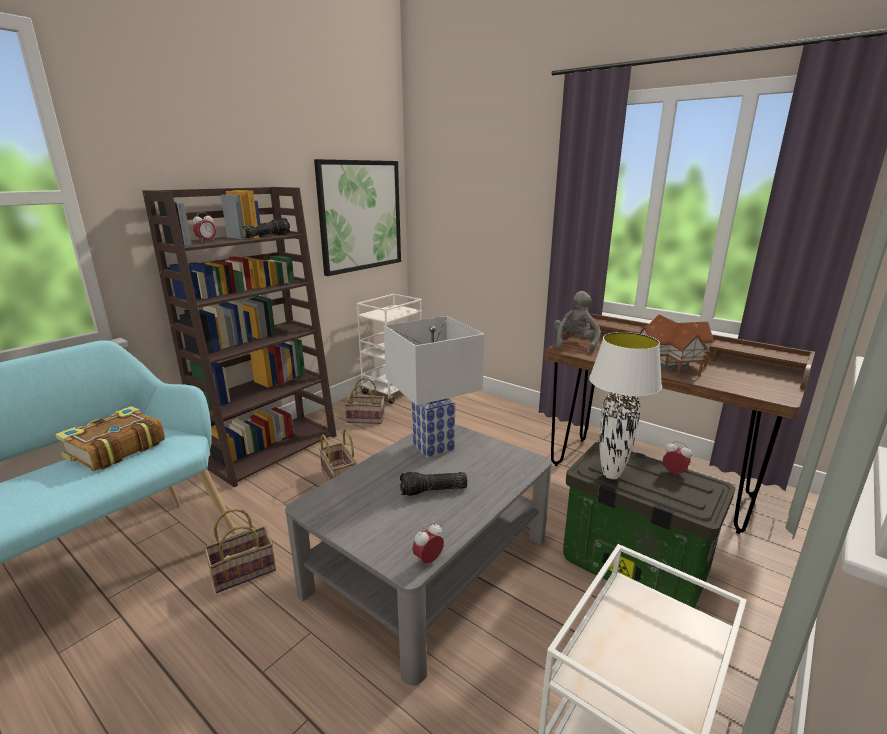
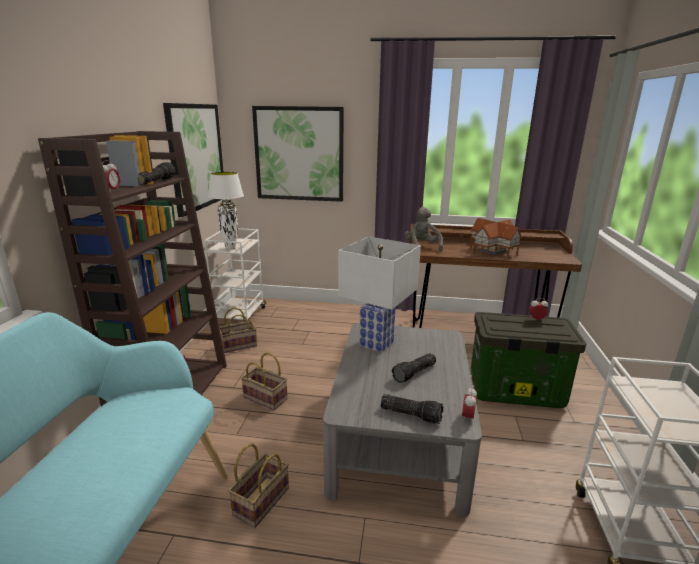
camera: 30 degrees left, 0 degrees up
book [55,406,165,471] -> none
white table lamp [589,332,662,479] -> white table lamp moved to [208,172,244,250]
none -> picture [252,106,344,202]
none -> flashlight [381,395,443,424]

